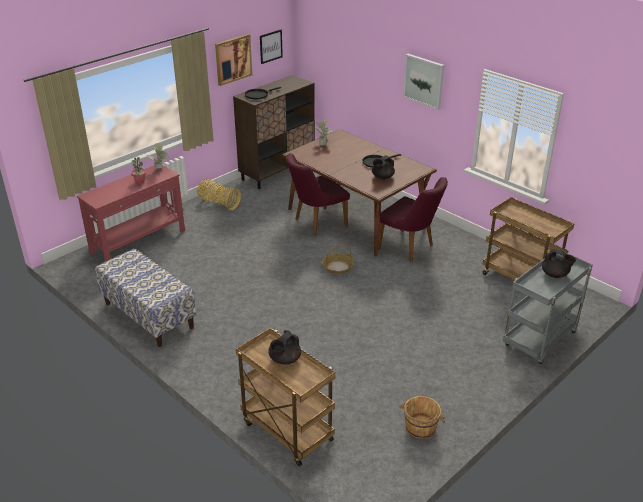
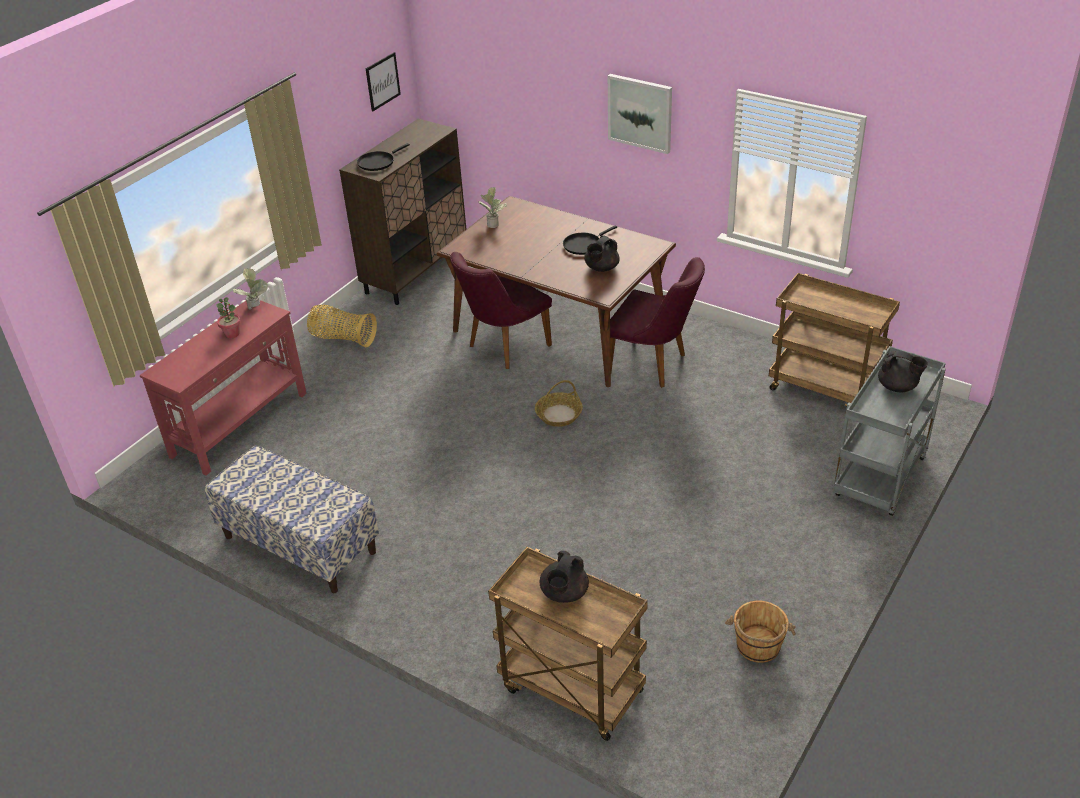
camera: 10 degrees left, 5 degrees up
picture [215,34,252,86] -> none

